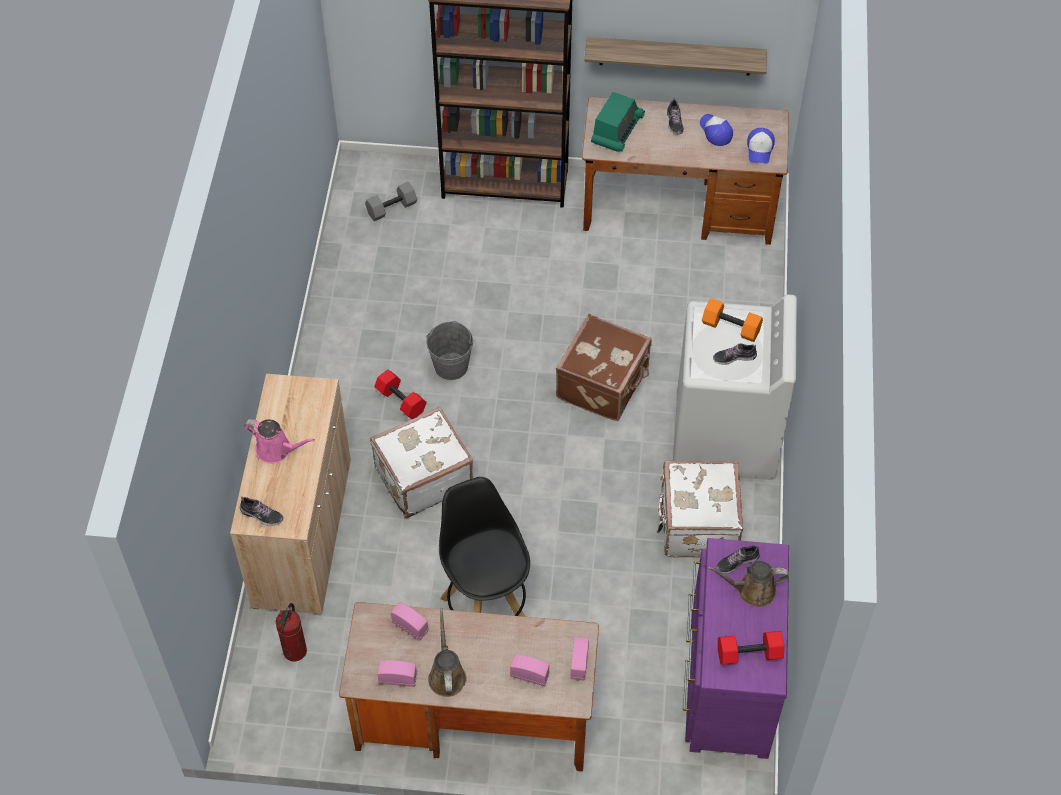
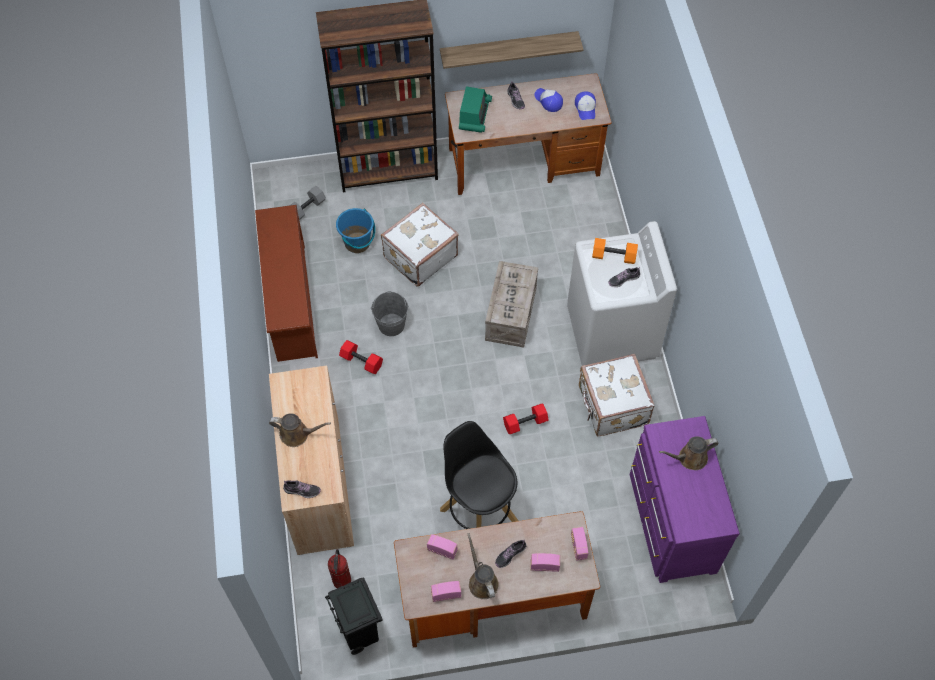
camera: 15 degrees left, 5 degrees up
pink watering can [244,419,315,464] -> brown watering can [269,414,331,447]
white suitcase [370,407,473,518] -> white suitcase moved to [381,203,458,287]
brown suitcase [556,314,652,421] -> crate [485,261,538,348]
shoe [716,545,760,574] -> shoe moved to [495,540,526,568]
red dumbbell [718,631,784,665] -> red dumbbell moved to [503,404,549,434]
none -> brown shoe rack [255,205,318,362]
none -> black trash can [325,577,382,655]
none -> blue bucket [336,208,375,253]

